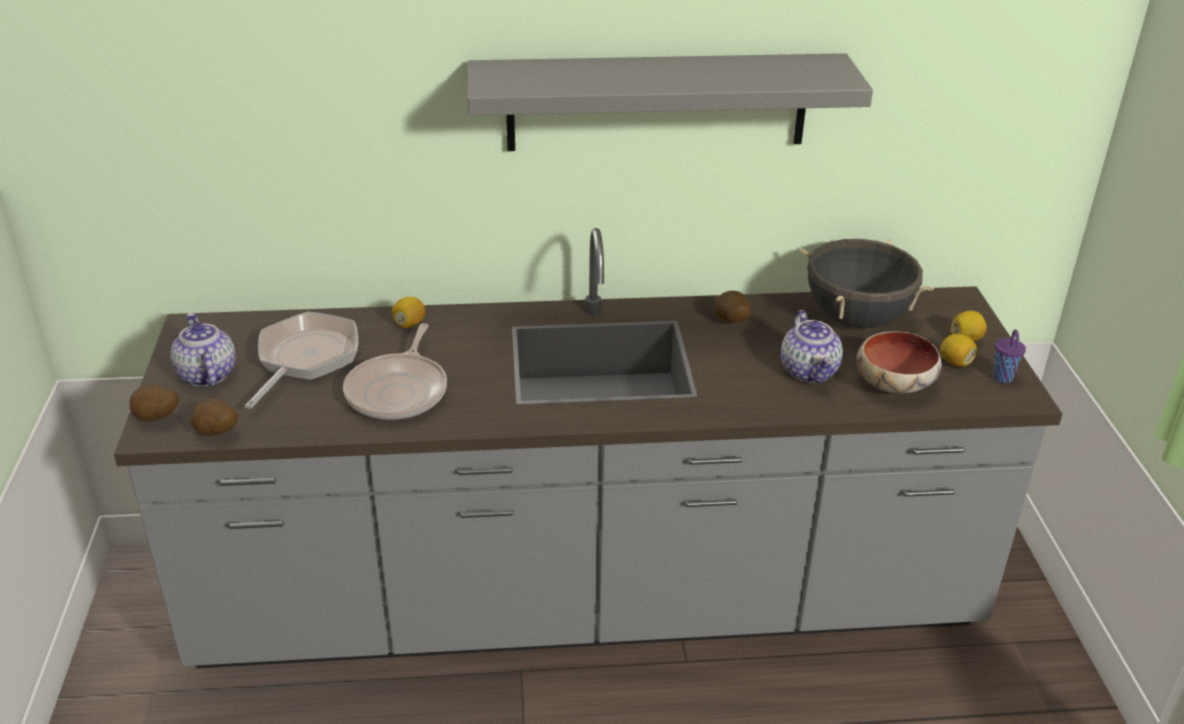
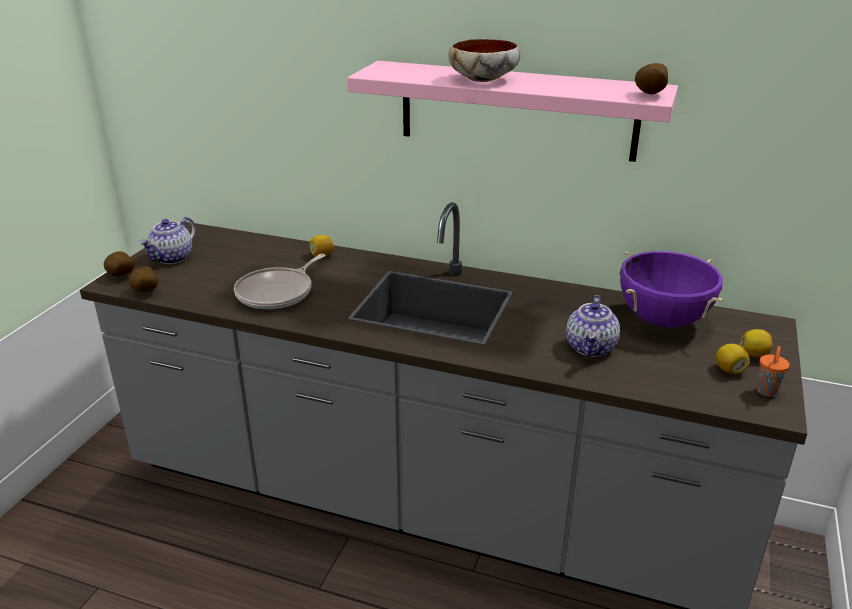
camera: 25 degrees right, 5 degrees down
teapot [170,313,236,387] -> teapot turned 150 degrees counterclockwise [139,217,196,264]
frying pan [245,312,358,409] -> none
grey shelf [468,53,873,151] -> pink shelf [347,61,678,162]
potato [714,291,751,323] -> potato moved to [635,63,668,95]
black cooking pot [799,239,934,328] -> purple cooking pot [619,251,723,327]
bowl [856,331,941,394] -> bowl moved to [449,39,520,82]
purple cup [992,329,1026,383] -> orange cup [757,346,790,397]

